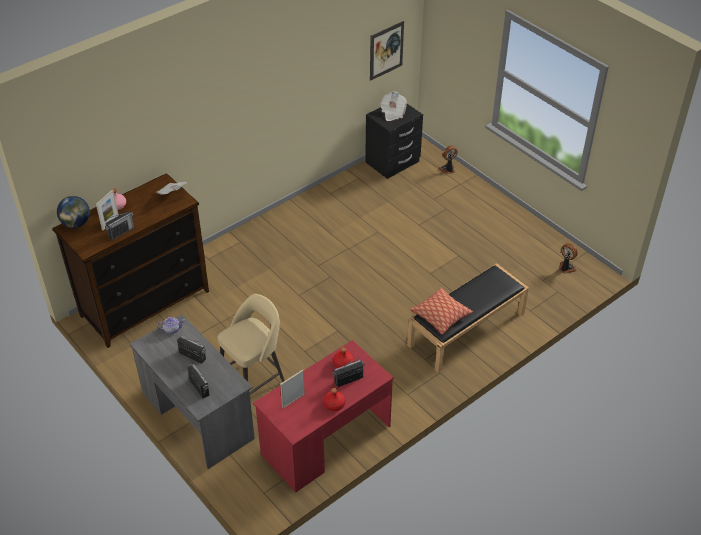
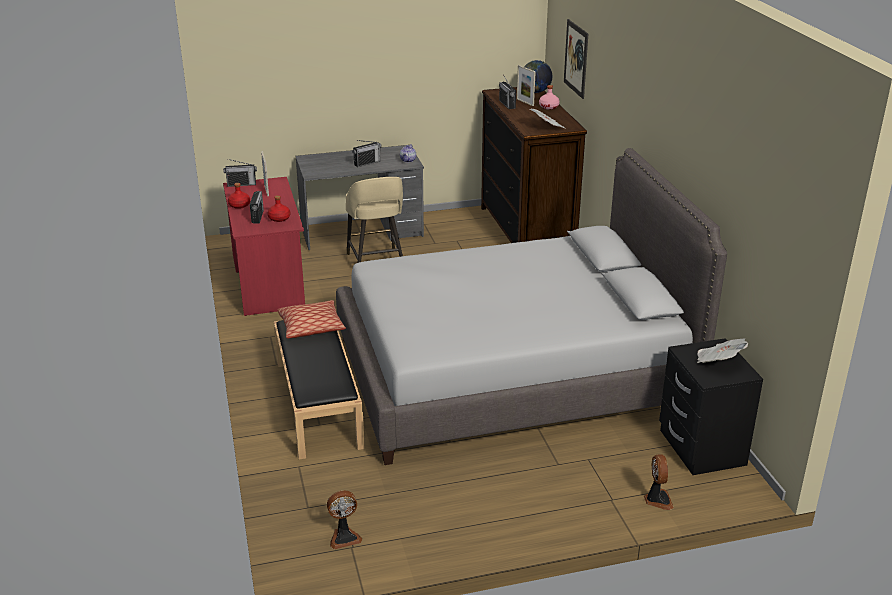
camera: 115 degrees right, 15 degrees down
radio [187,364,210,398] -> radio moved to [223,159,257,187]
picture [370,21,404,81] -> picture moved to [564,19,588,99]
none -> grey bed [336,148,727,465]

